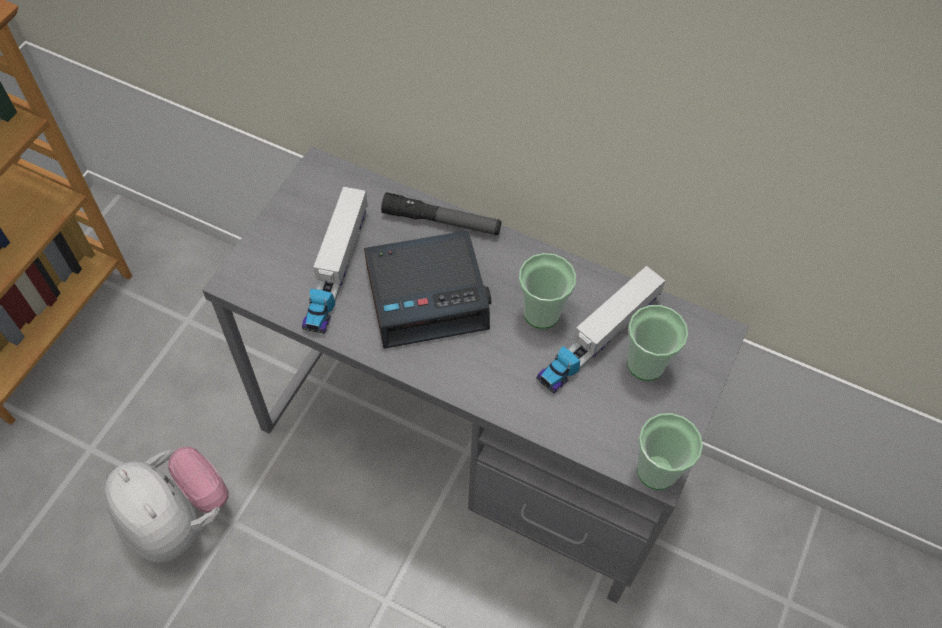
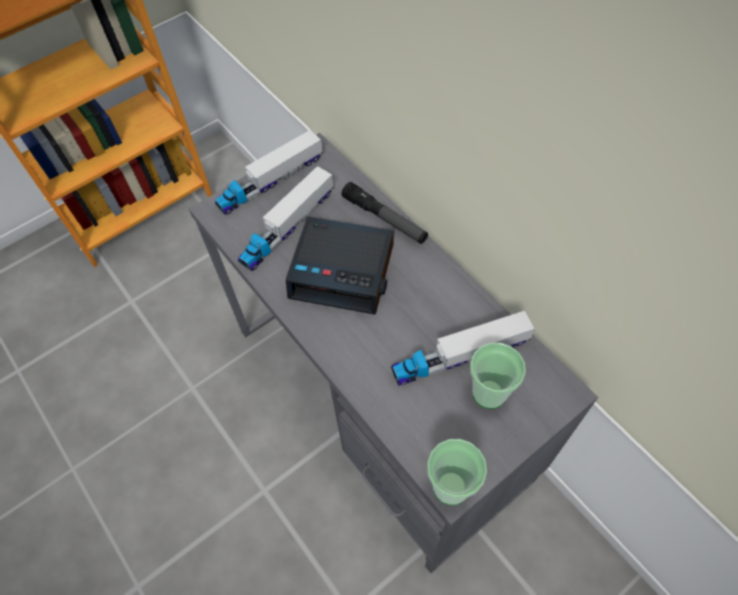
camera: 30 degrees right, 0 degrees up
plush toy [104,447,228,563] -> none
cup [519,253,576,329] -> none
none -> toy truck [215,130,323,215]

